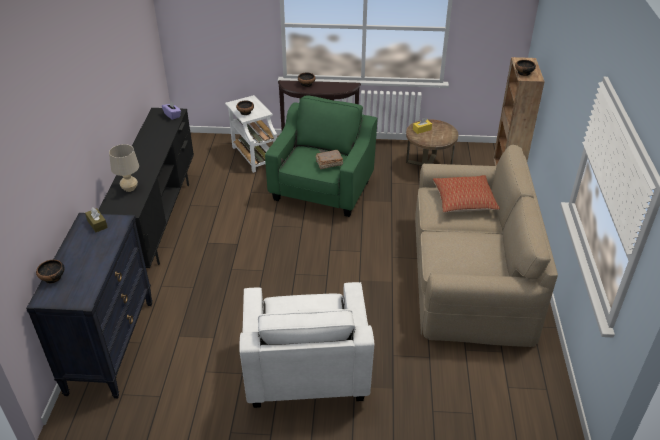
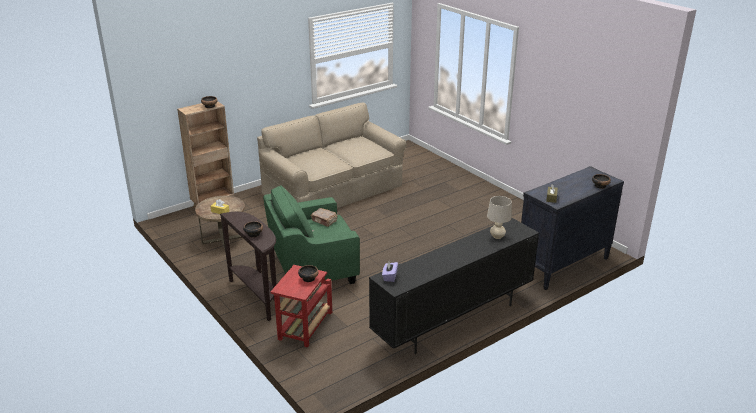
camera: 130 degrees left, 10 degrees down
white side table [225,95,277,173] -> red side table [270,265,332,347]
white armchair [239,282,374,408] -> none
pillow [433,175,500,213] -> none

